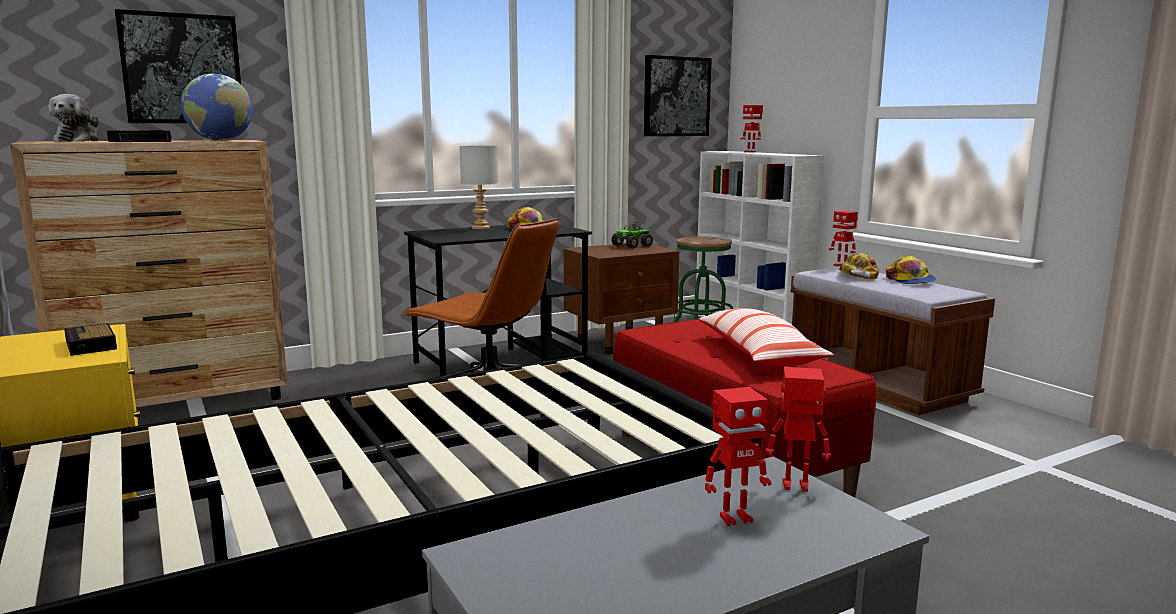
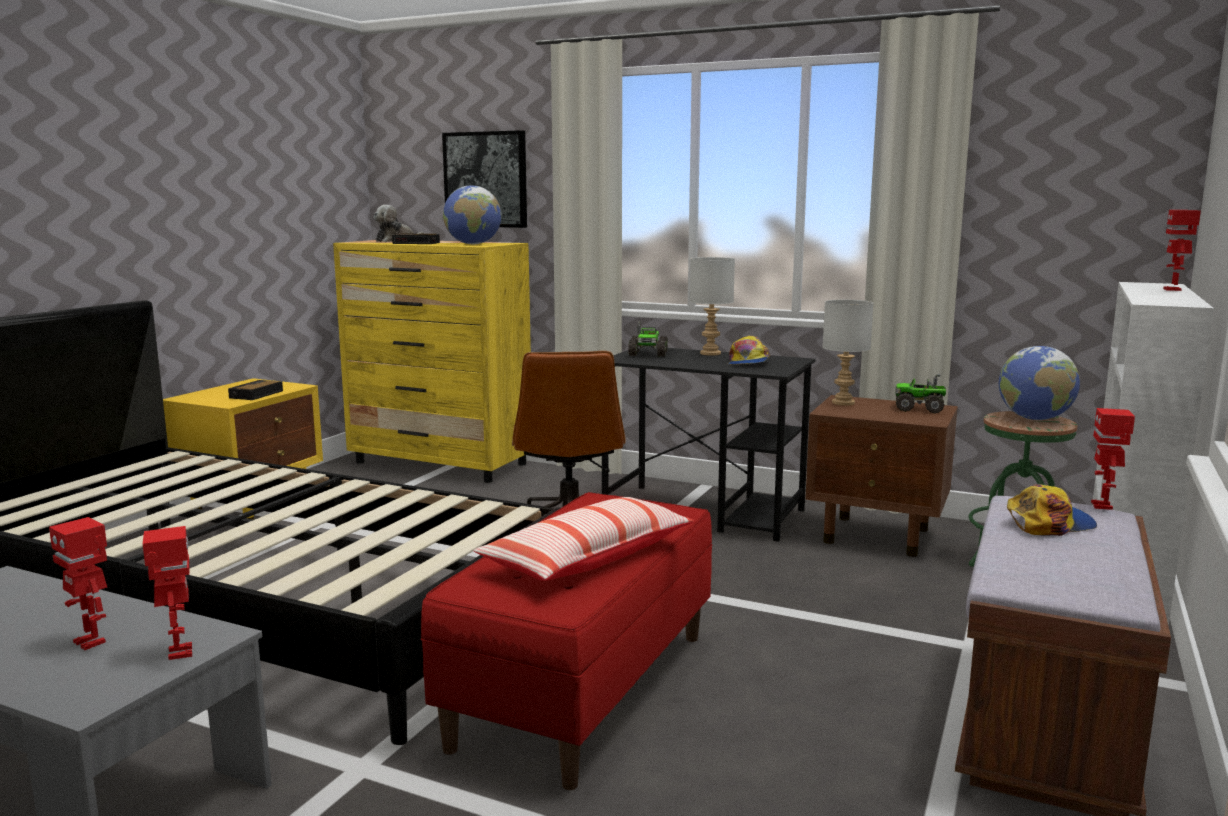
camera: 55 degrees right, 0 degrees up
brown dresser [10,140,288,407] -> yellow dresser [333,240,531,483]
picture [644,55,712,136] -> none
cap [885,256,937,284] -> none
none -> toy truck [629,321,668,357]
none -> grey table lamp [823,299,873,406]
none -> globe [999,346,1080,420]

